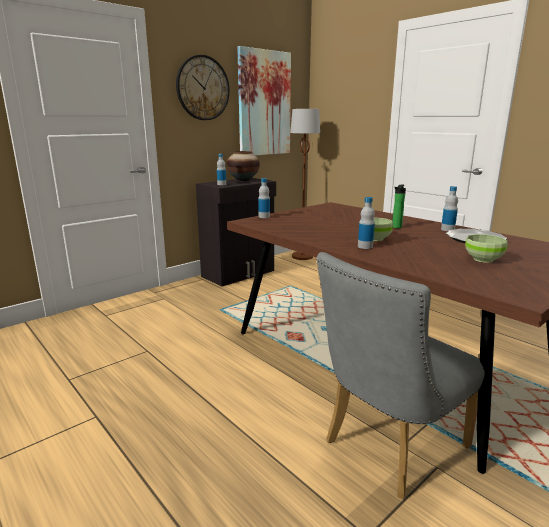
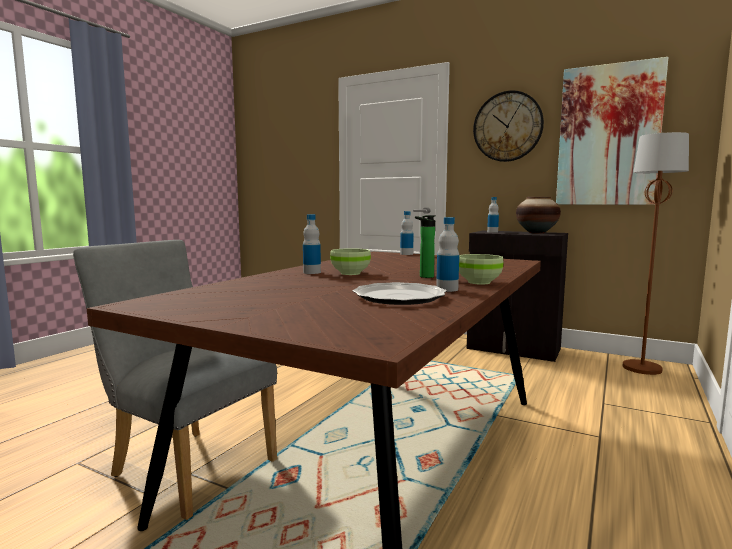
camera: 70 degrees right, 10 degrees down
green bowl [465,234,508,263] -> green bowl moved to [459,254,503,285]

